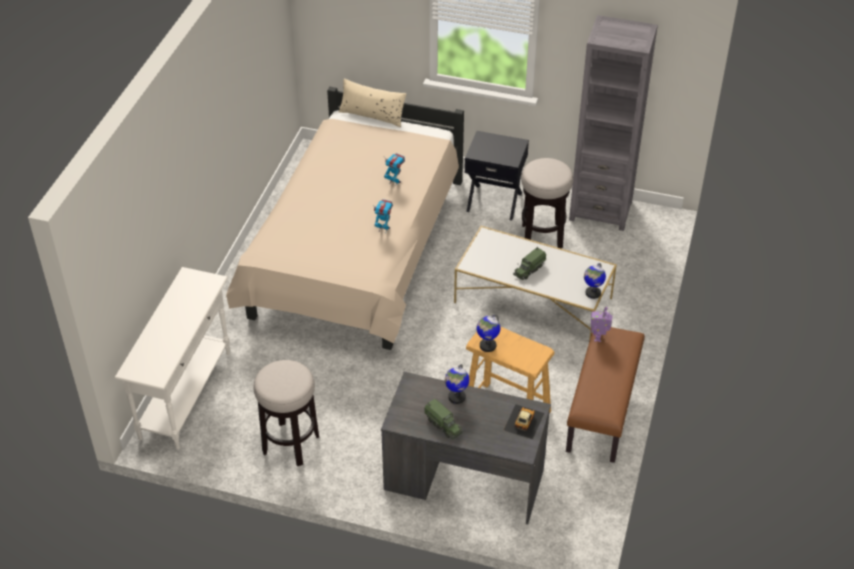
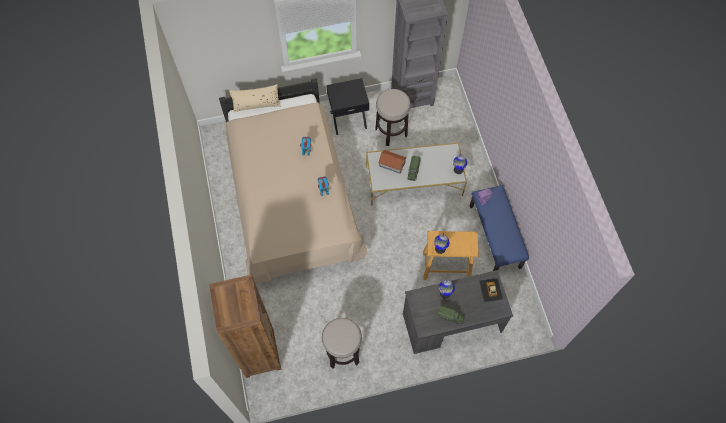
camera: 30 degrees left, 20 degrees up
white console table [115,267,230,449] -> brown bookcase [209,274,281,378]
brown bench [566,327,645,463] -> blue bench [470,185,529,271]
none -> toy house [378,150,406,174]

